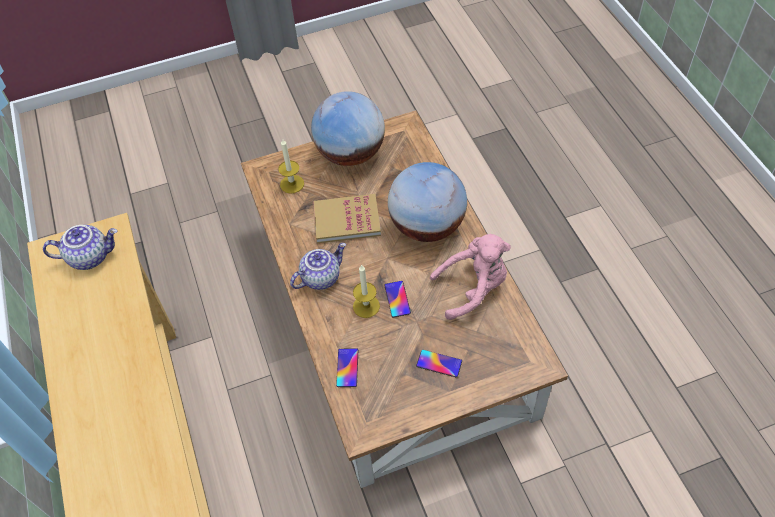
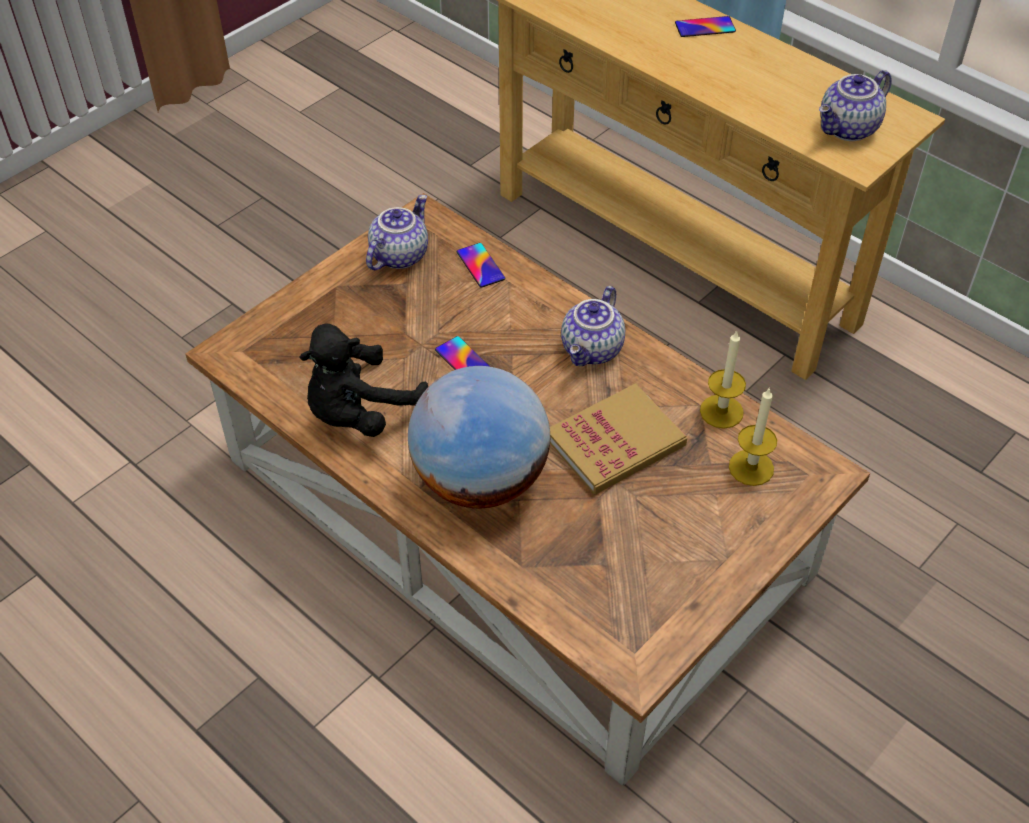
camera: 150 degrees right, 5 degrees down
globe [311,91,385,166] -> none
candle [353,264,380,318] -> candle moved to [700,331,746,428]
phone [416,350,462,377] -> phone moved to [675,16,736,37]
pink plush toy [430,234,511,320] -> black plush toy [299,324,428,437]
none -> teapot [366,195,428,270]

